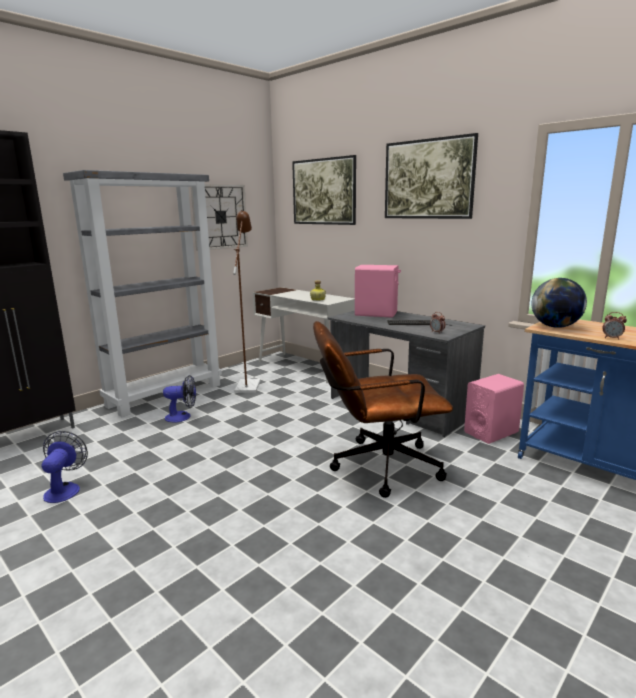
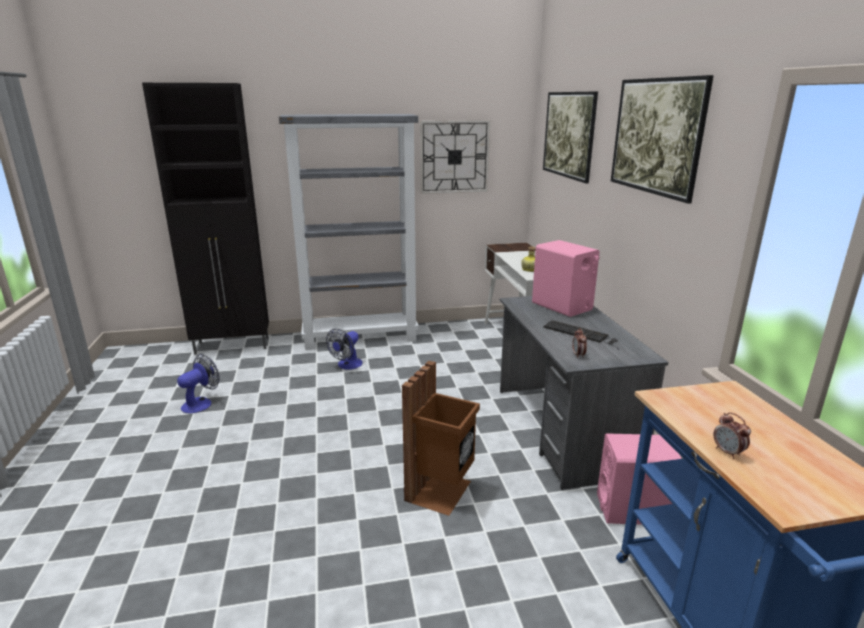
camera: 35 degrees right, 5 degrees up
fan [163,375,196,422] -> fan turned 90 degrees clockwise [326,329,363,370]
brown floor lamp [233,210,260,393] -> none
brown office chair [313,321,453,498] -> brown trash can [402,361,480,516]
globe [531,278,587,328] -> none

